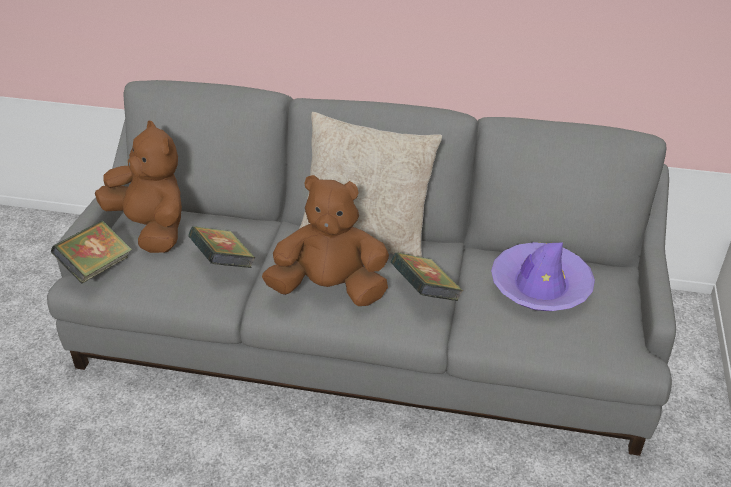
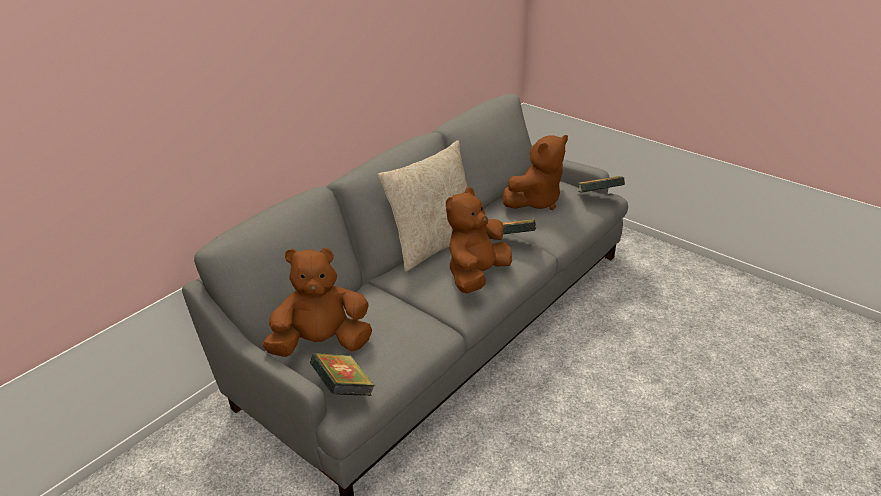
camera: 60 degrees left, 5 degrees down
book [188,226,256,268] -> book moved to [577,176,625,193]
purple hat [491,242,595,311] -> brown plush toy [503,135,568,210]

